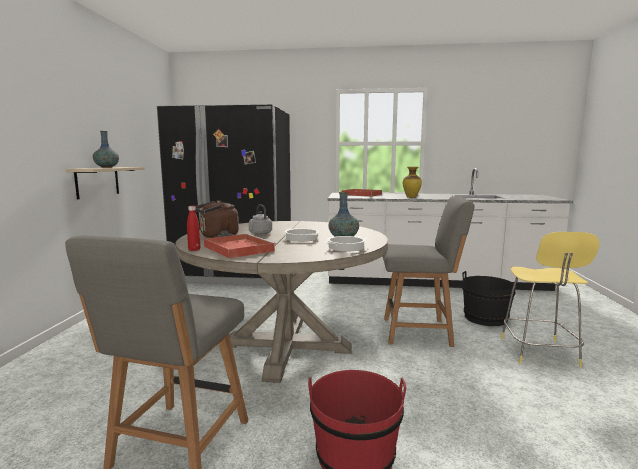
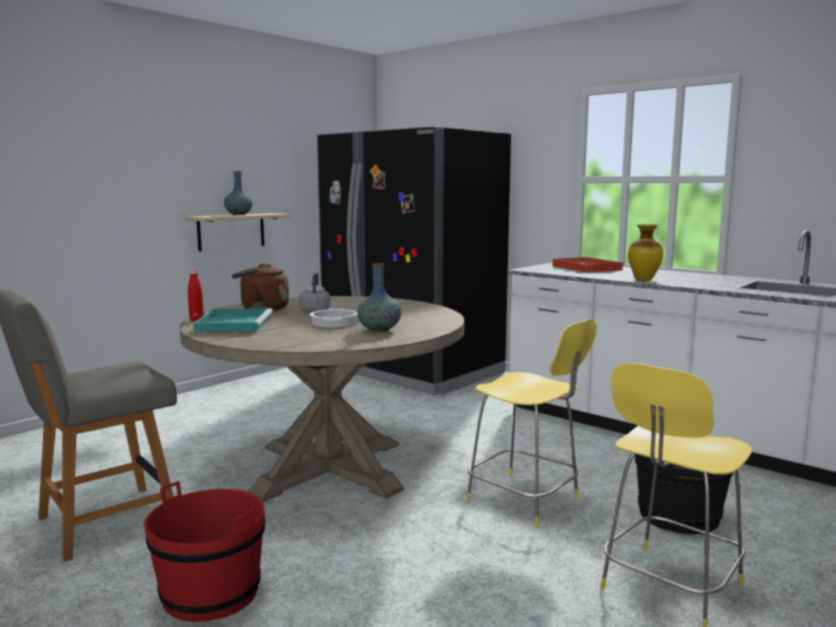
camera: 35 degrees right, 0 degrees up
red tray [204,234,276,259] -> turquoise tray [193,308,273,334]
cooking pot [324,236,368,251] -> none
grey chair [382,196,474,347] -> yellow stool [466,319,597,529]

